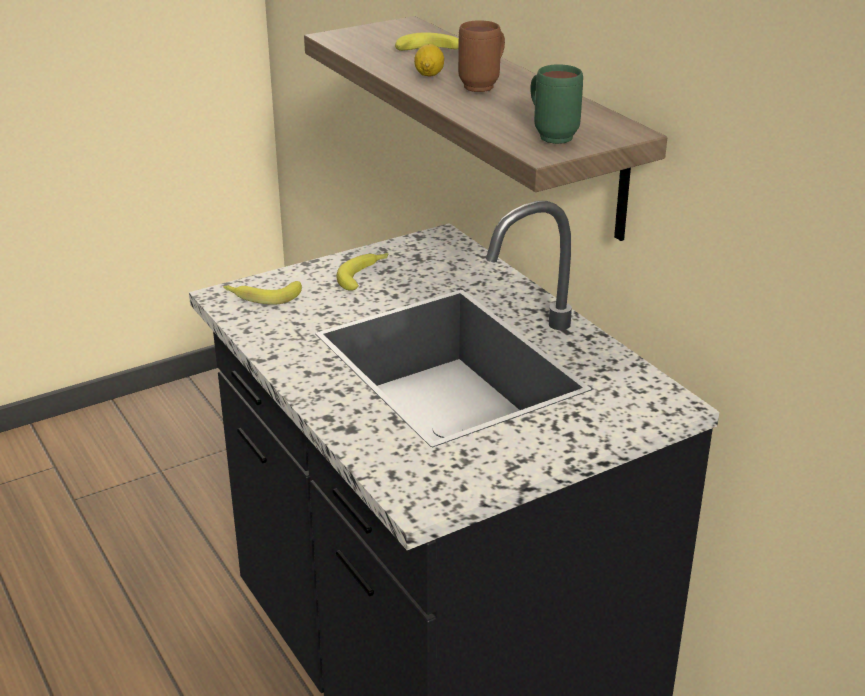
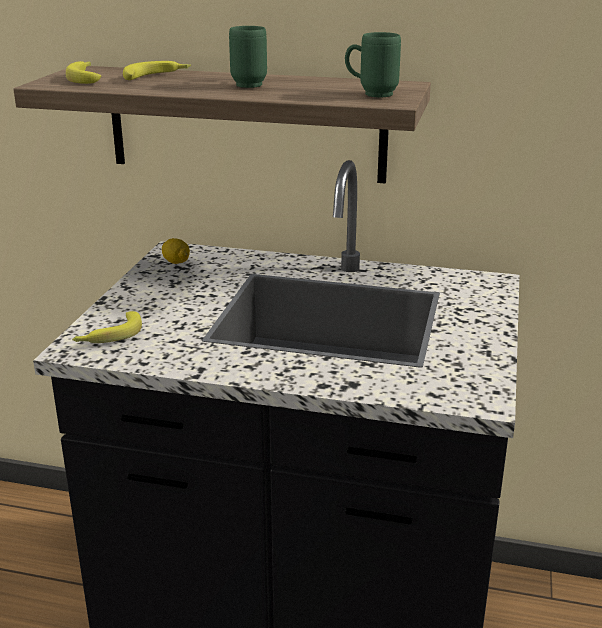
camera: 45 degrees left, 5 degrees down
banana [337,253,388,291] -> banana moved to [66,61,101,84]
lemon [414,44,444,77] -> lemon moved to [162,238,190,264]
brown mug [458,20,505,92] -> green mug [229,26,267,88]

